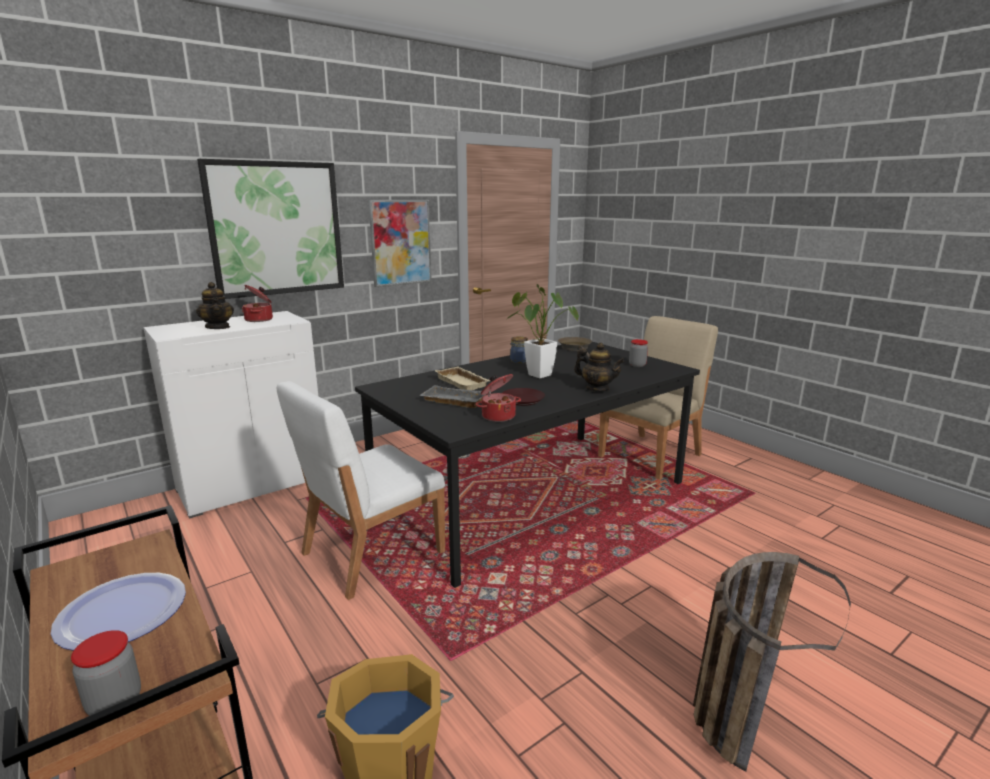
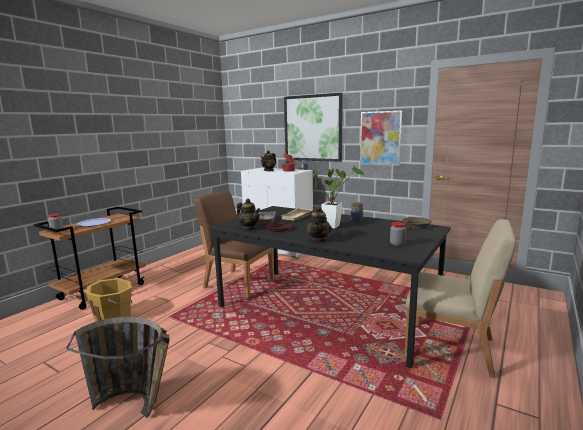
camera: 70 degrees right, 5 degrees down
white chair [277,381,445,600] -> brown chair [194,191,274,298]
cooking pot [476,374,521,422] -> teapot [237,198,260,230]

